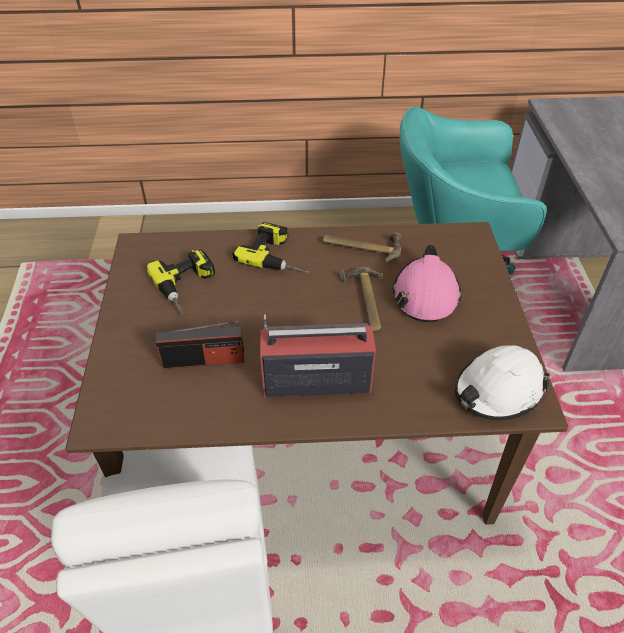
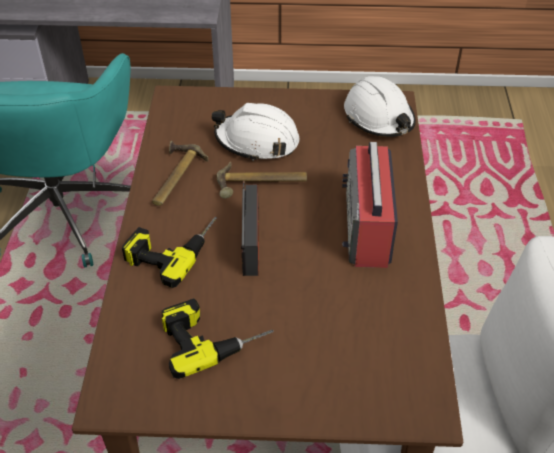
camera: 85 degrees left, 0 degrees up
radio [156,320,244,369] -> radio moved to [241,181,259,276]
pink hard hat [393,245,462,322] -> white hard hat [212,103,300,161]

